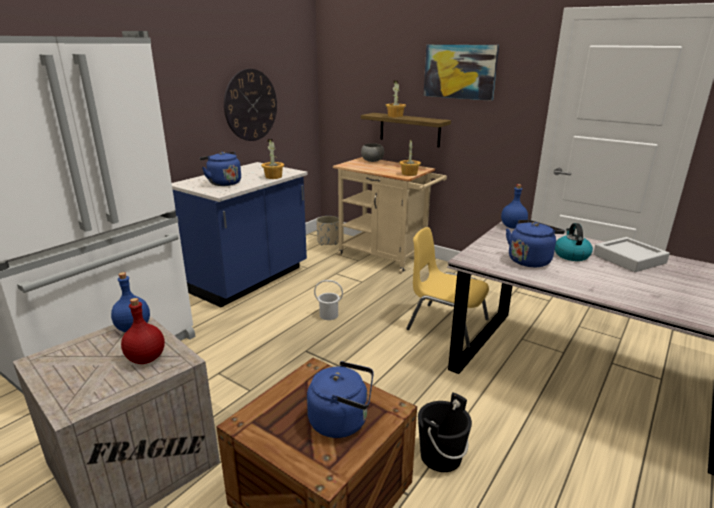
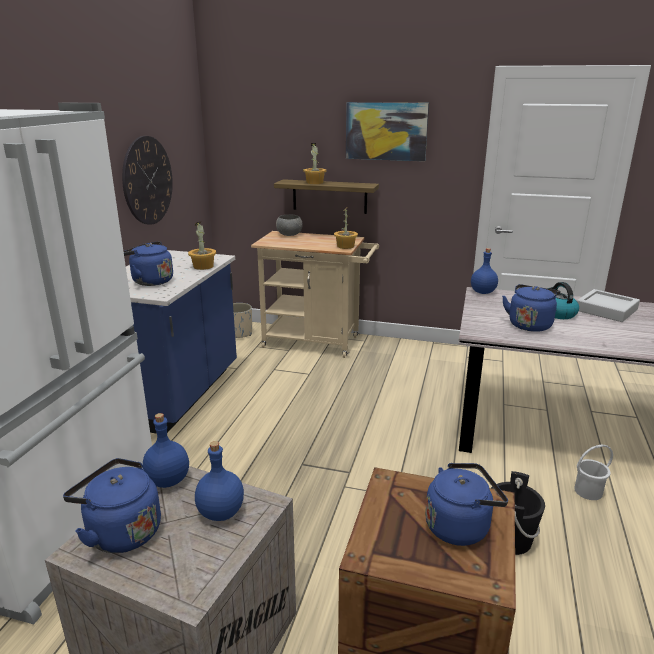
camera: 20 degrees left, 0 degrees up
red bottle [121,298,165,364] -> blue bottle [195,441,244,521]
white bucket [314,280,343,320] -> white bucket moved to [574,445,613,500]
yellow chair [406,227,489,348] -> none
none -> blue kettle [63,458,161,553]

